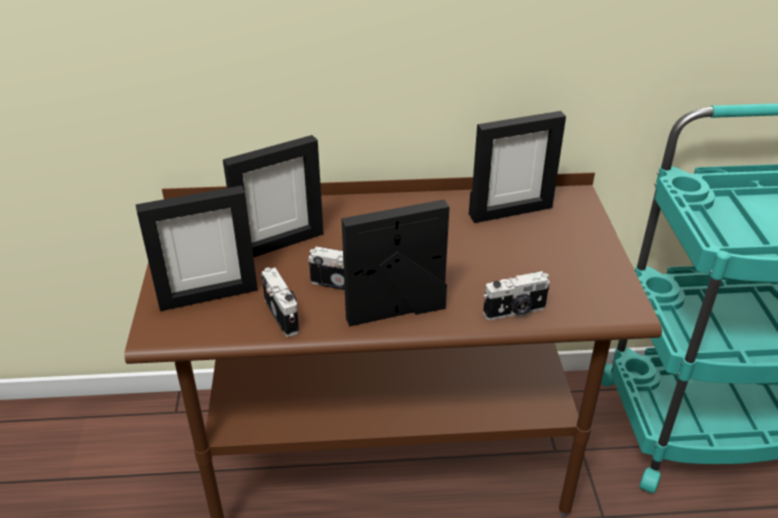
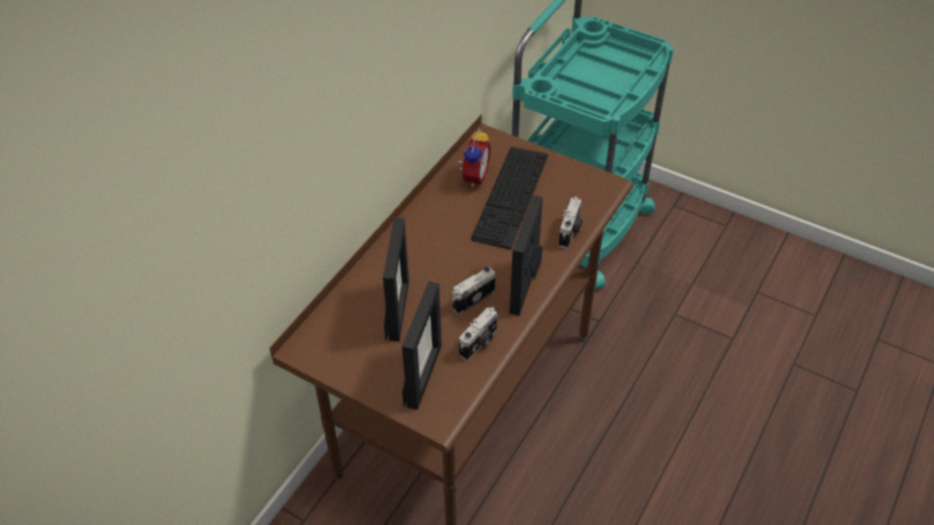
camera: 55 degrees left, 10 degrees up
camera [261,267,299,337] -> camera turned 120 degrees clockwise [459,307,497,361]
picture frame [469,111,566,223] -> alarm clock [457,129,491,187]
none -> keyboard [471,147,548,249]

